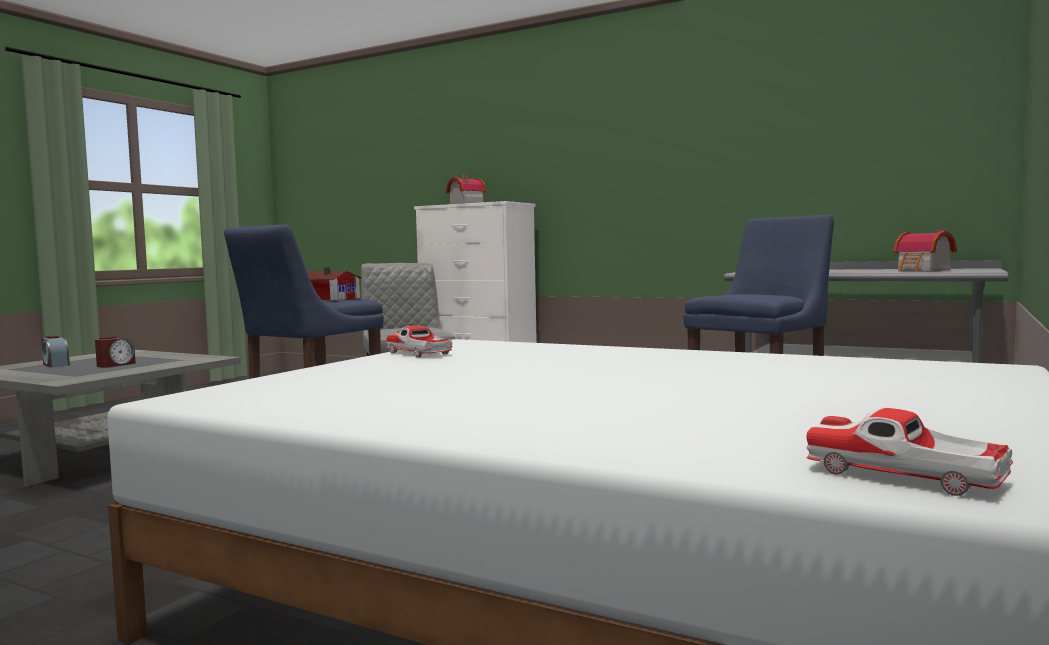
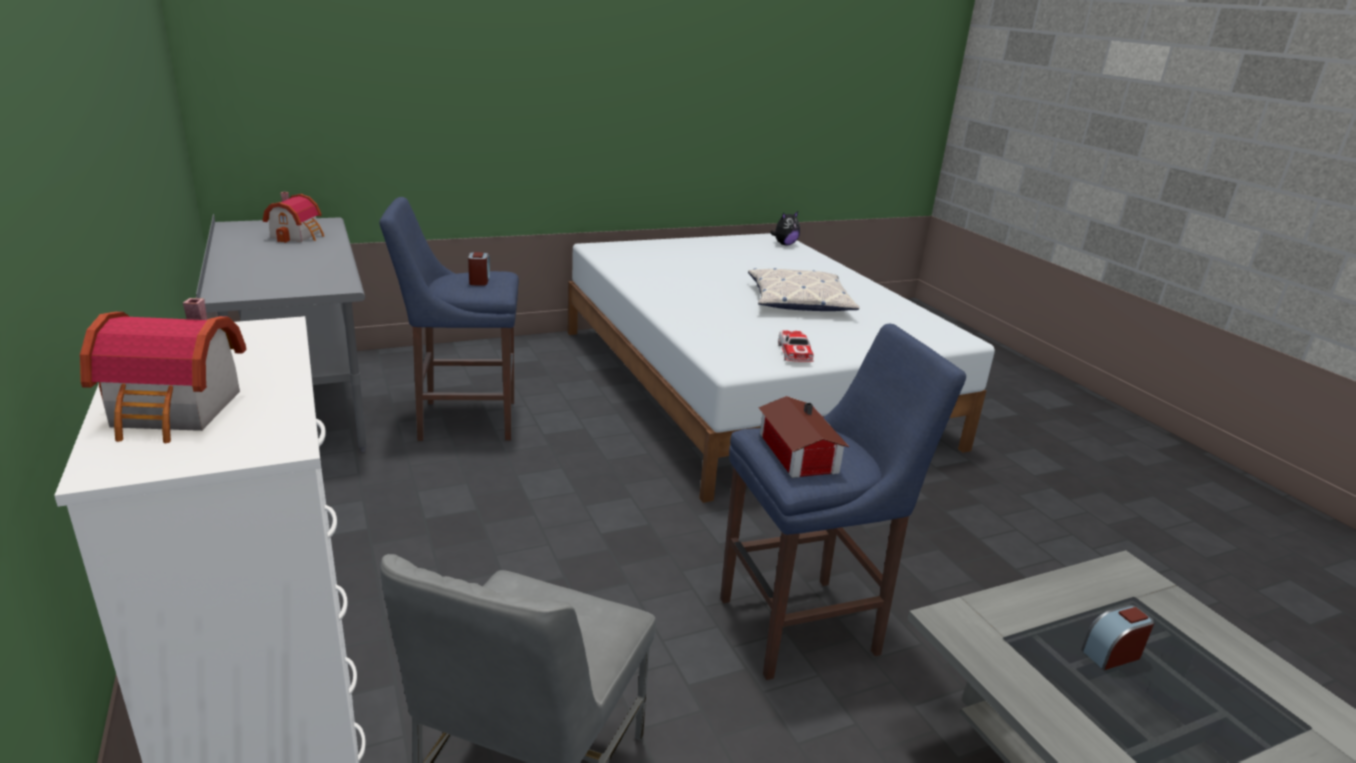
camera: 145 degrees left, 20 degrees up
alarm clock [41,336,70,367] -> alarm clock moved to [468,252,490,286]
toy car [806,408,1013,496] -> plush toy [770,211,800,245]
none -> pillow [748,268,860,311]

